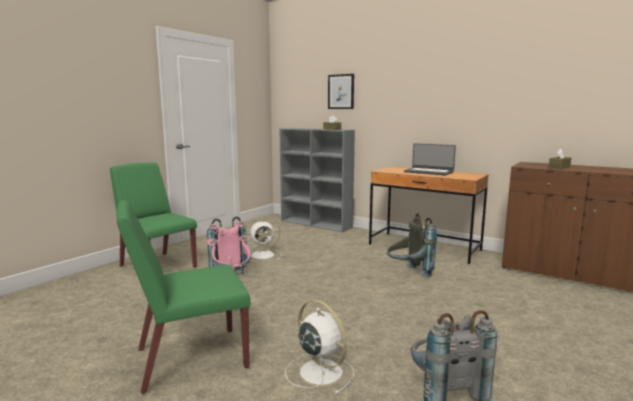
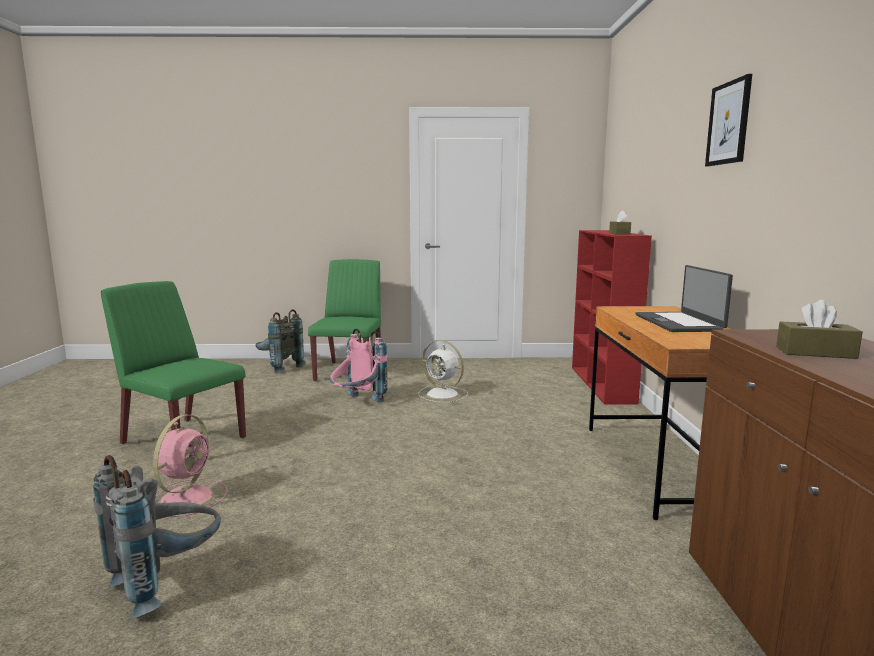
camera: 55 degrees right, 0 degrees up
grey bookcase [279,128,355,232] -> red bookcase [572,230,652,405]
white fan [285,300,354,394] -> pink fan [153,414,228,517]
picture [328,74,354,109] -> picture moved to [705,74,752,166]
grey backpack [387,213,437,277] -> grey backpack moved to [256,309,306,374]

